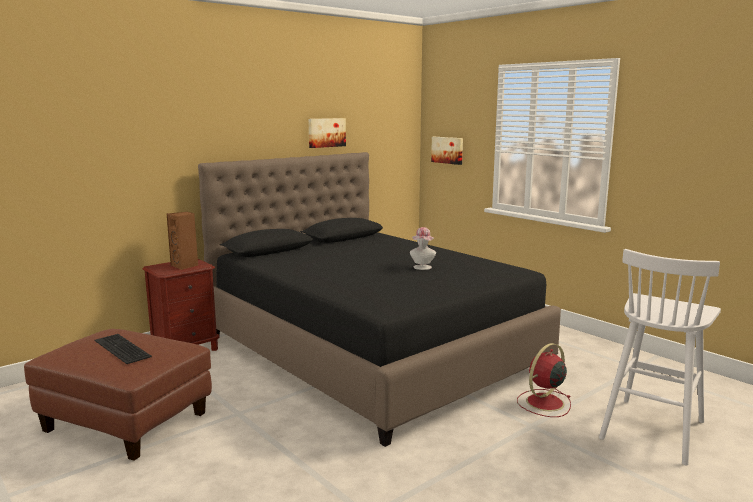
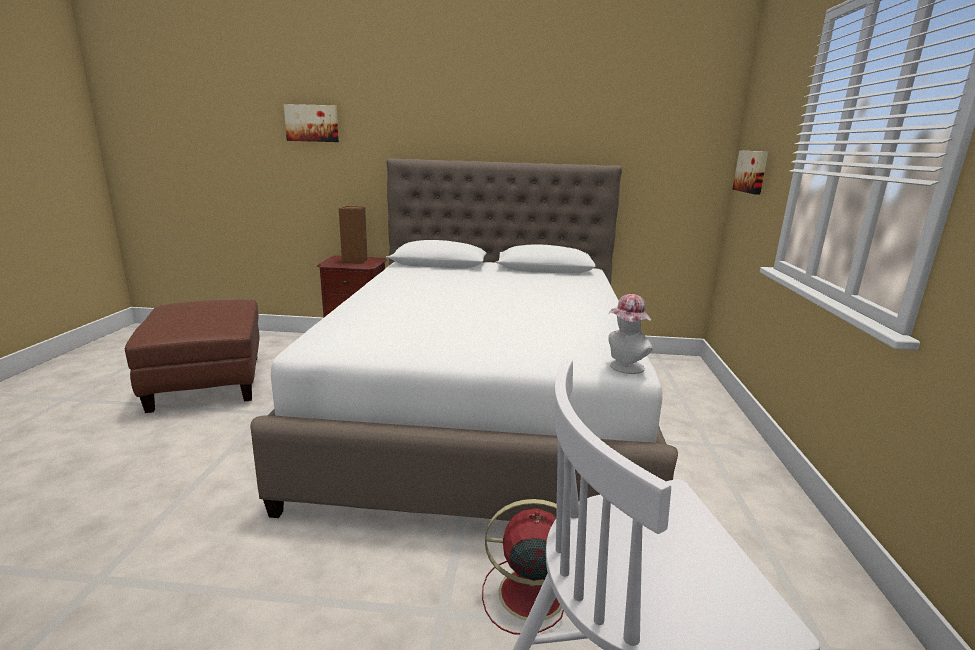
camera: 45 degrees right, 5 degrees up
keyboard [95,334,152,364] -> none
black bed [198,152,561,447] -> white bed [250,158,678,521]
picture [308,118,346,148] -> picture moved to [284,104,339,142]
hat [410,227,436,270] -> hat moved to [608,294,652,374]

